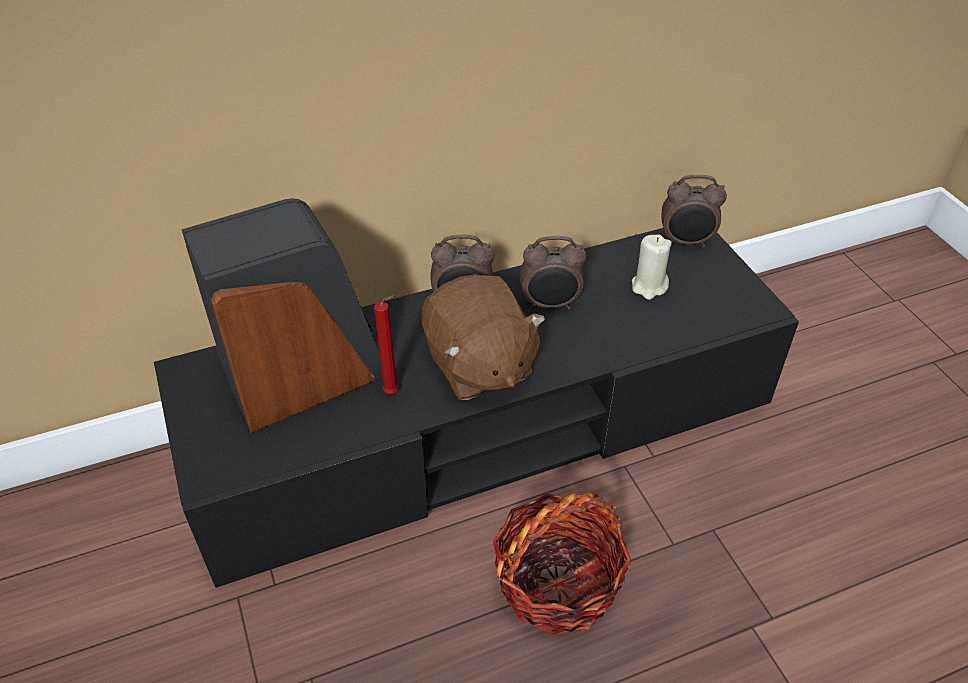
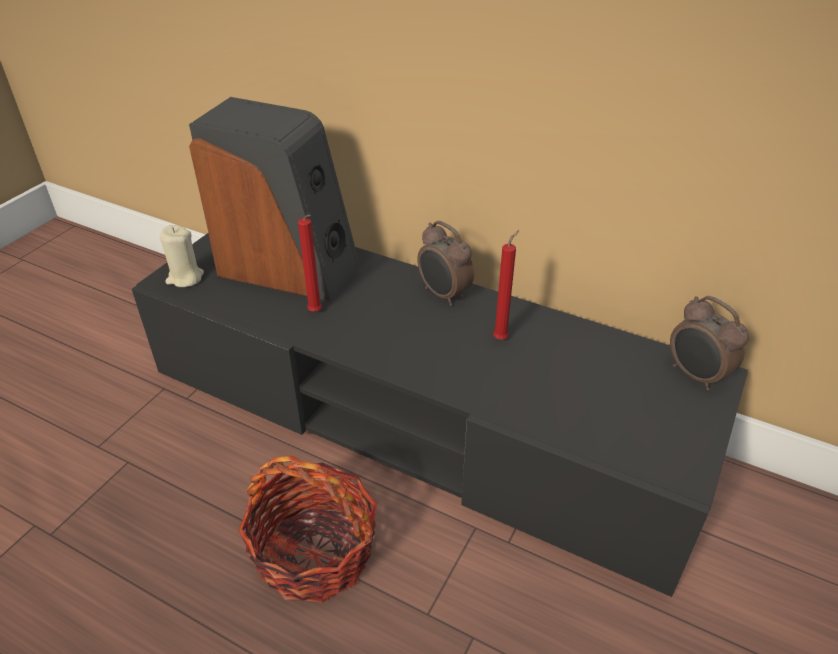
camera: 50 degrees right, 5 degrees down
brown plush toy [422,274,546,400] -> none
alarm clock [520,236,587,310] -> red candle [493,230,519,340]
beige candle [632,234,672,300] -> beige candle moved to [160,225,204,287]

